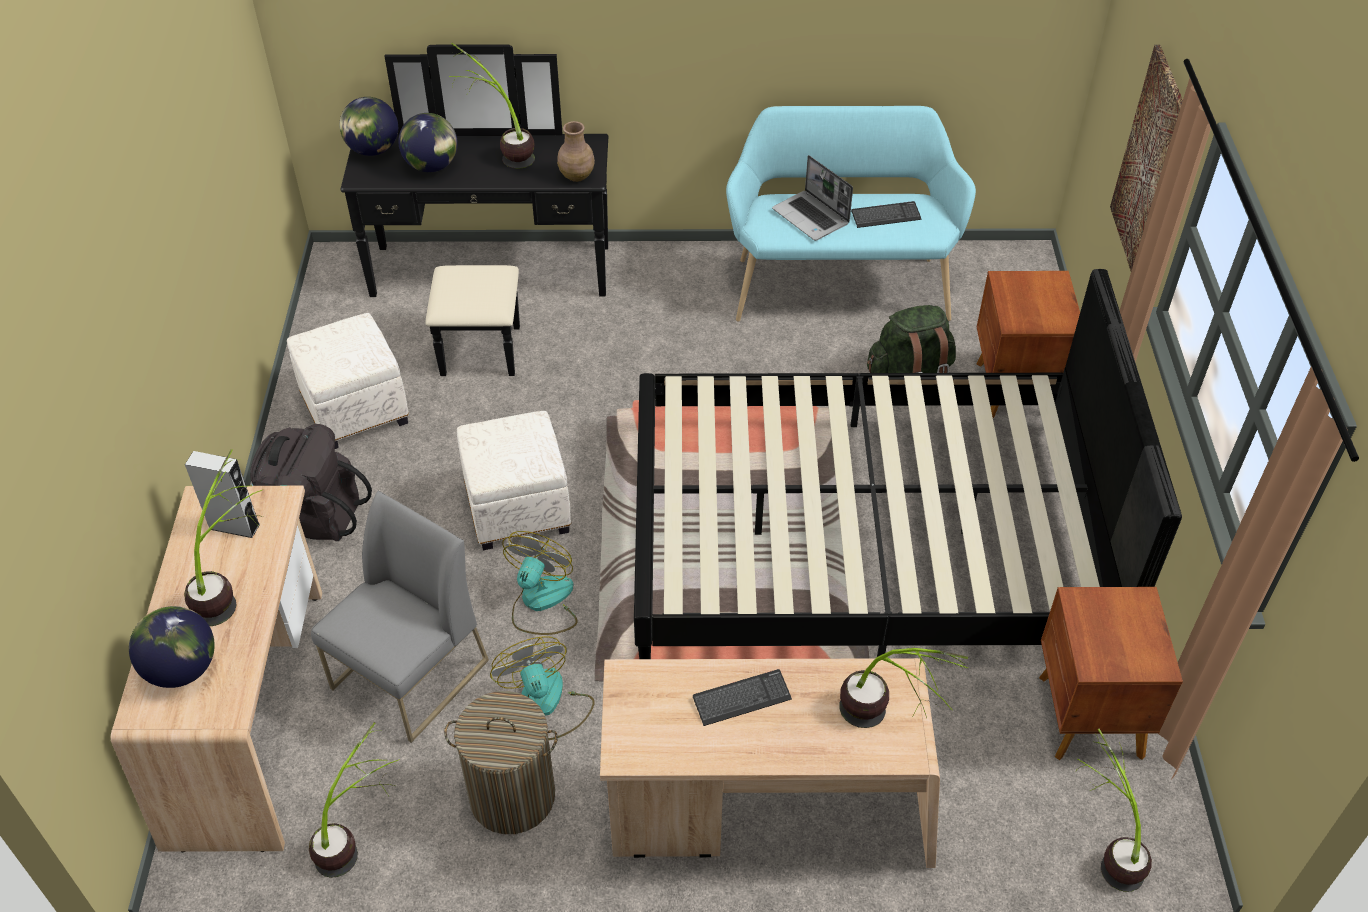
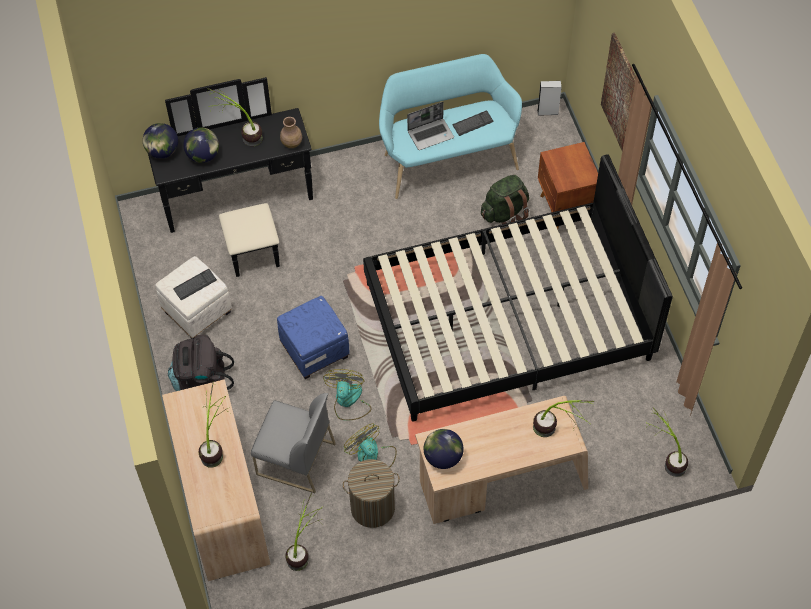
camera: 15 degrees left, 10 degrees up
globe [129,606,215,688] -> globe moved to [424,429,464,469]
grey speaker [185,451,260,538] -> grey speaker moved to [537,81,562,116]
grey chair [311,491,489,743] -> grey chair turned 90 degrees clockwise [251,393,336,493]
white ottoman [457,411,571,550] -> blue ottoman [277,296,350,379]
keyboard [693,669,792,726] -> keyboard moved to [173,269,217,300]
laptop [772,155,853,241] -> laptop turned 60 degrees counterclockwise [407,102,454,150]
brown nightstand [1039,587,1183,760] -> none

